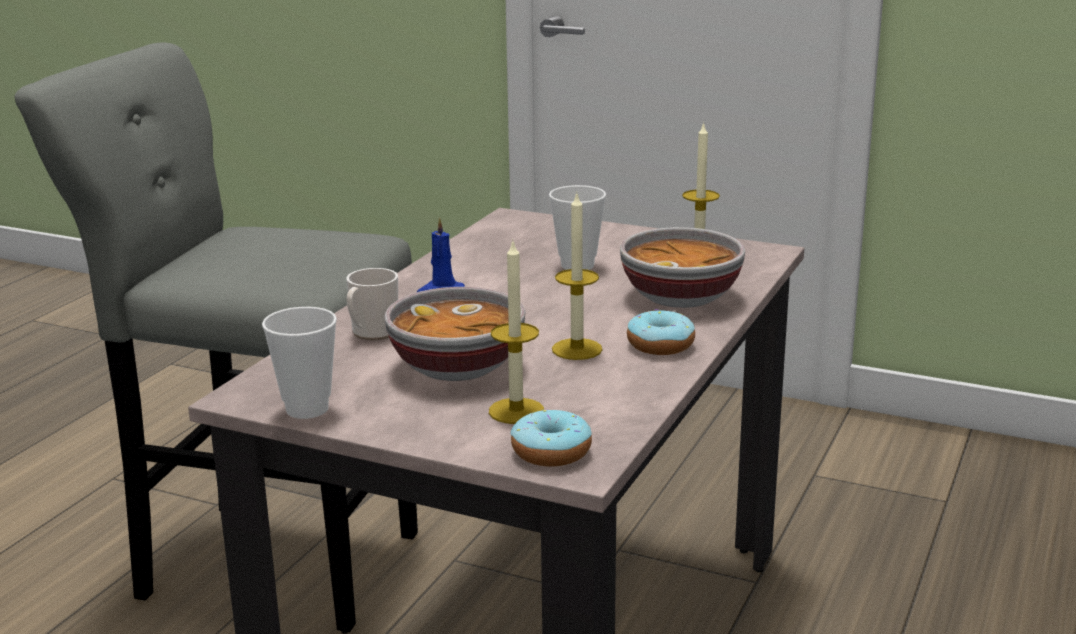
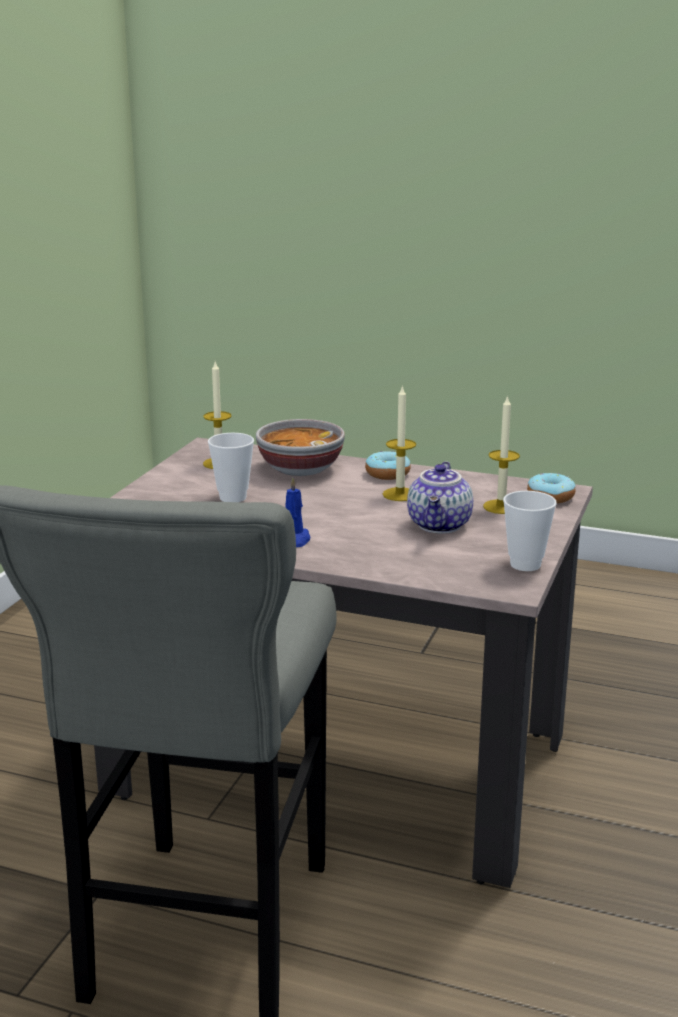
camera: 95 degrees left, 0 degrees up
mug [346,268,398,340] -> none
bowl [385,287,525,381] -> teapot [407,461,473,534]

